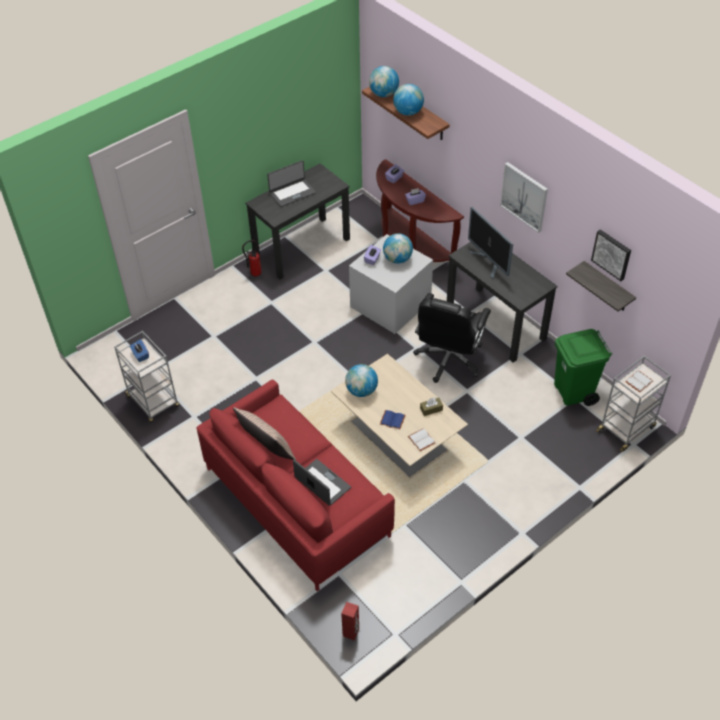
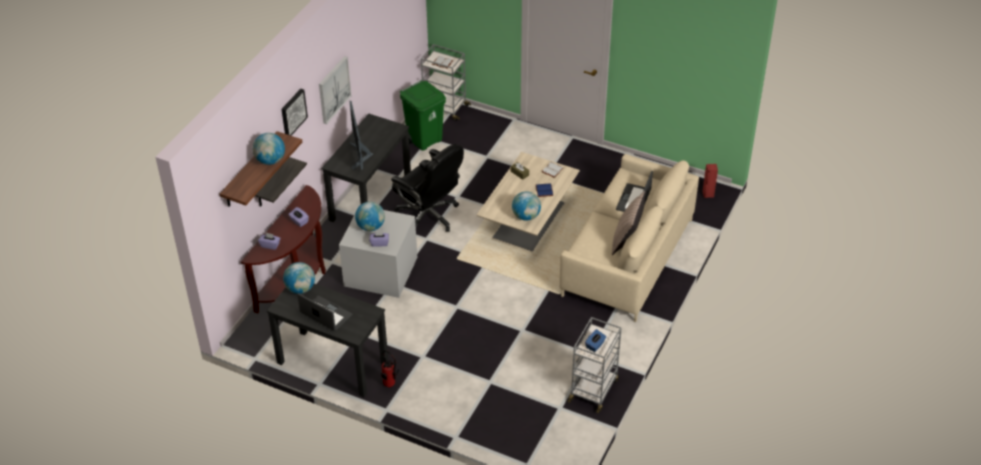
camera: 115 degrees left, 5 degrees down
red sofa [196,380,395,591] -> beige sofa [560,154,699,322]
globe [369,66,399,97] -> globe moved to [283,262,315,294]
black office chair [413,293,491,383] -> black office chair turned 45 degrees clockwise [391,144,464,232]
monitor [468,207,513,279] -> monitor turned 135 degrees clockwise [350,101,373,170]
shelf [566,261,636,311] -> shelf moved to [255,157,307,206]
picture [591,229,631,281] -> picture moved to [281,89,308,136]

